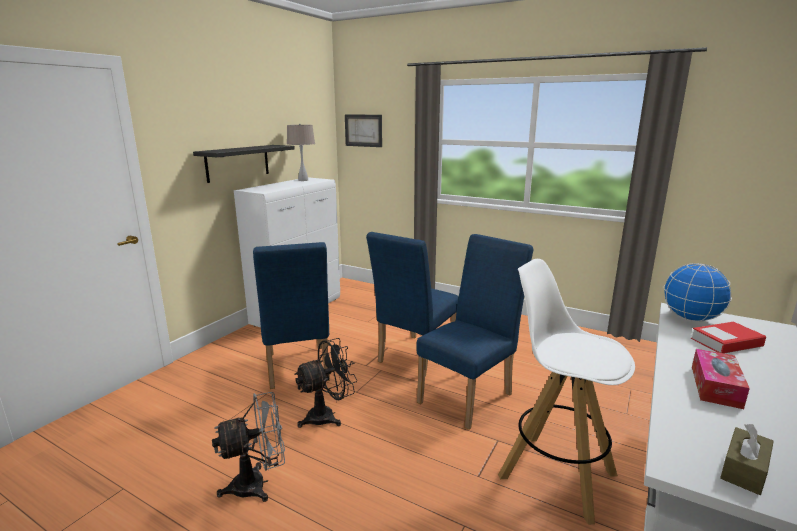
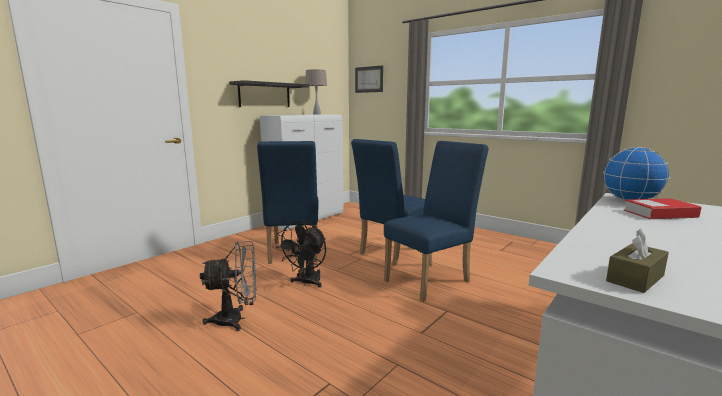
camera: 10 degrees right, 5 degrees down
black fan [295,338,358,428] -> black fan turned 135 degrees clockwise [276,221,326,288]
white stool [498,259,635,525] -> none
tissue box [692,349,750,409] -> none

